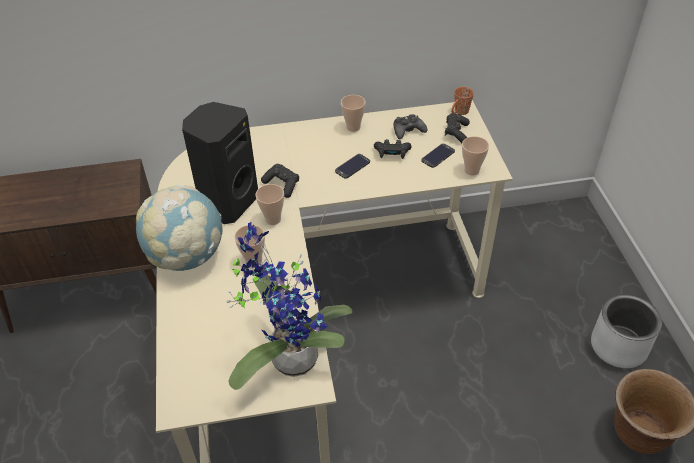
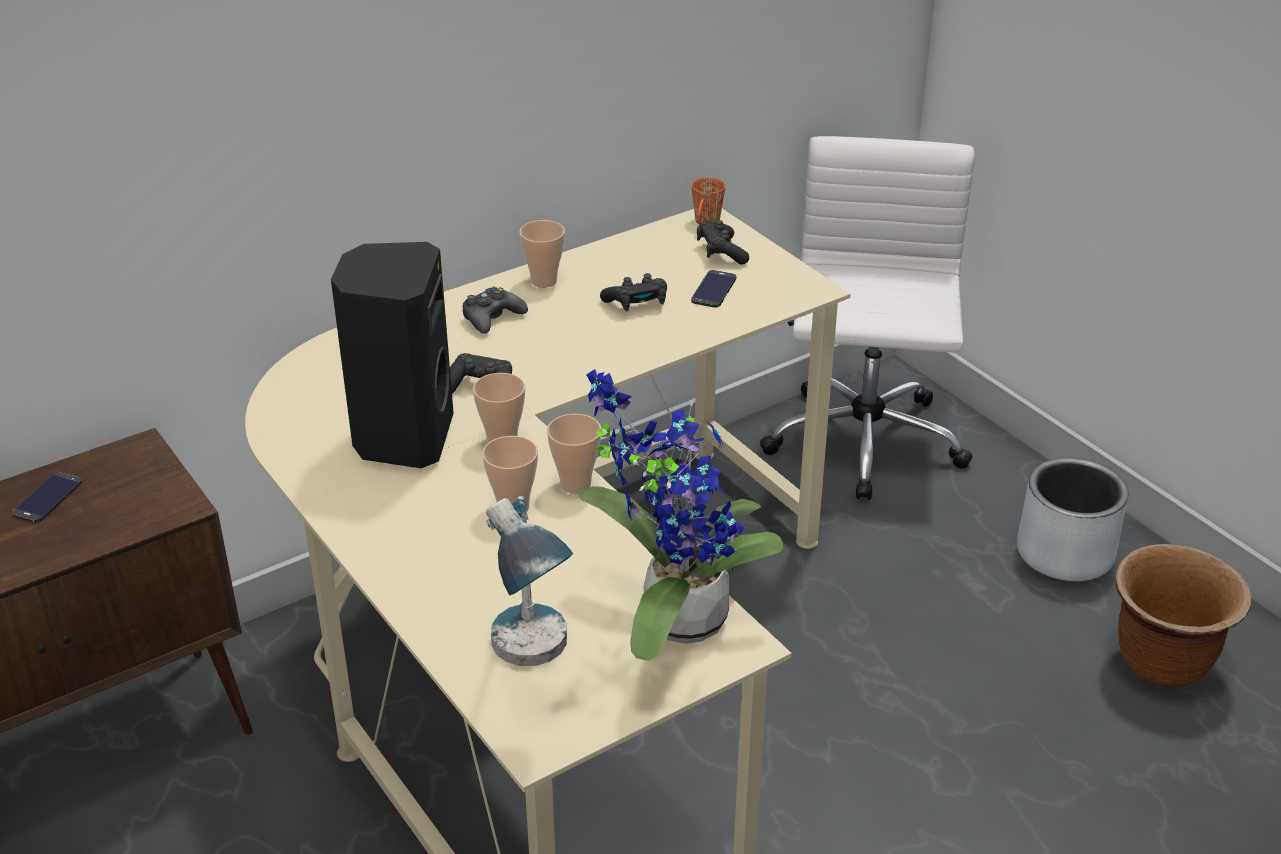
camera: 25 degrees left, 10 degrees down
globe [136,185,223,271] -> none
phone [335,154,370,179] -> phone moved to [12,472,82,523]
black game controller [393,114,427,139] -> black game controller moved to [463,287,528,334]
cup [462,136,489,176] -> cup moved to [547,414,601,494]
none -> table lamp [486,496,573,666]
none -> white office chair [760,136,975,500]

